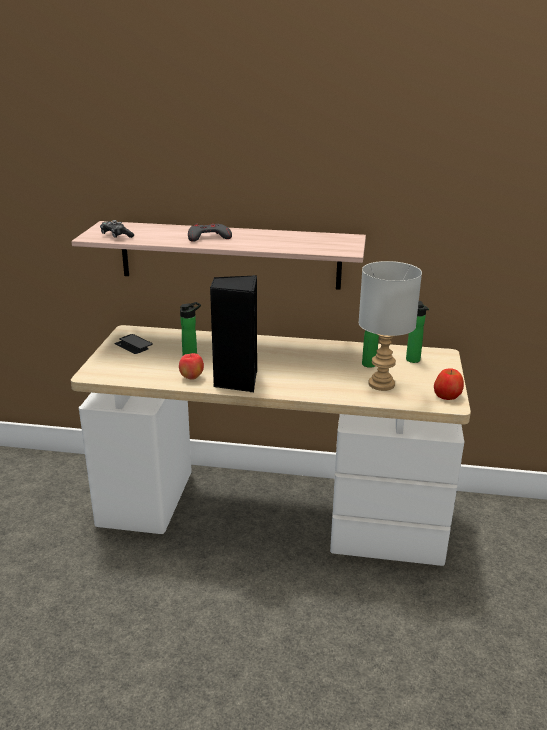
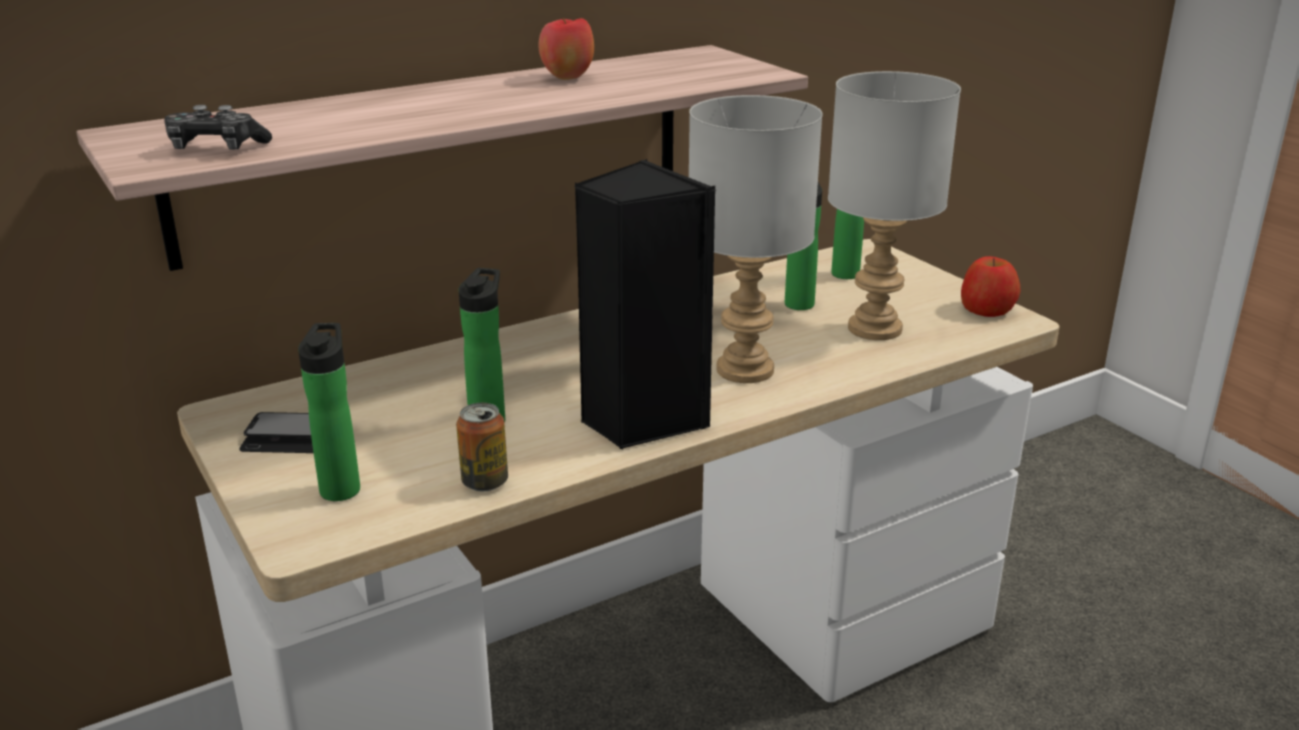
camera: 40 degrees left, 0 degrees up
apple [179,353,204,380] -> apple moved to [539,18,594,80]
grey game controller [188,223,232,242] -> none
none -> bottle [298,323,360,501]
none -> can [456,403,508,491]
none -> grey table lamp [689,95,823,383]

